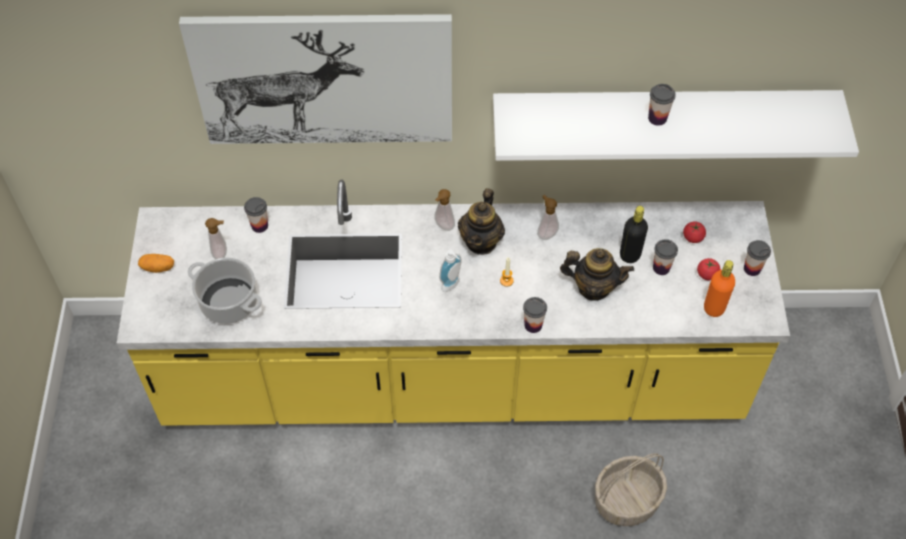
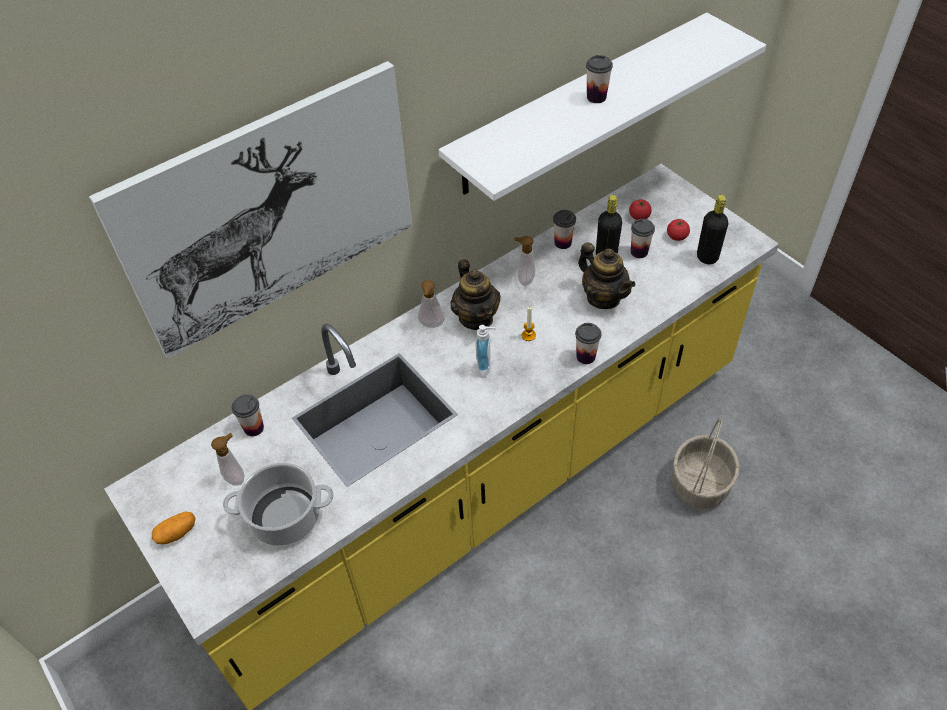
camera: 35 degrees left, 5 degrees down
teapot [560,248,634,301] -> teapot turned 75 degrees clockwise [578,242,635,309]
orange bottle [704,260,735,317] -> black bottle [697,195,728,264]
cup [744,240,771,276] -> cup moved to [553,210,576,249]

